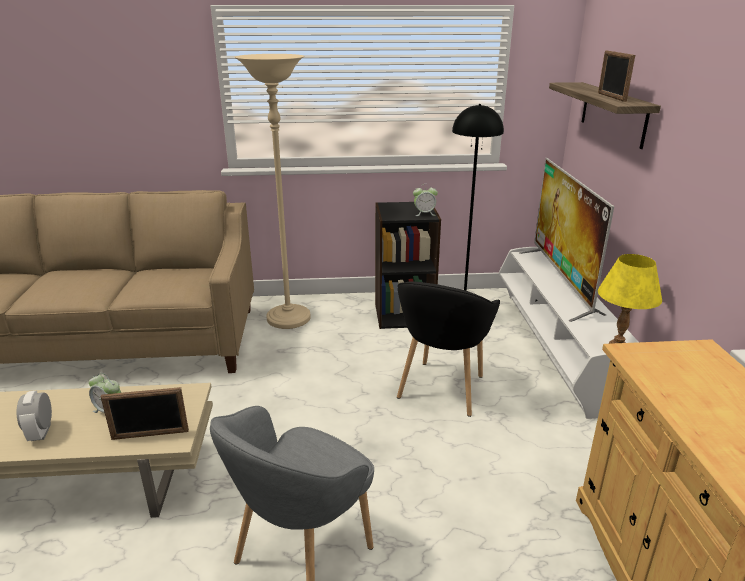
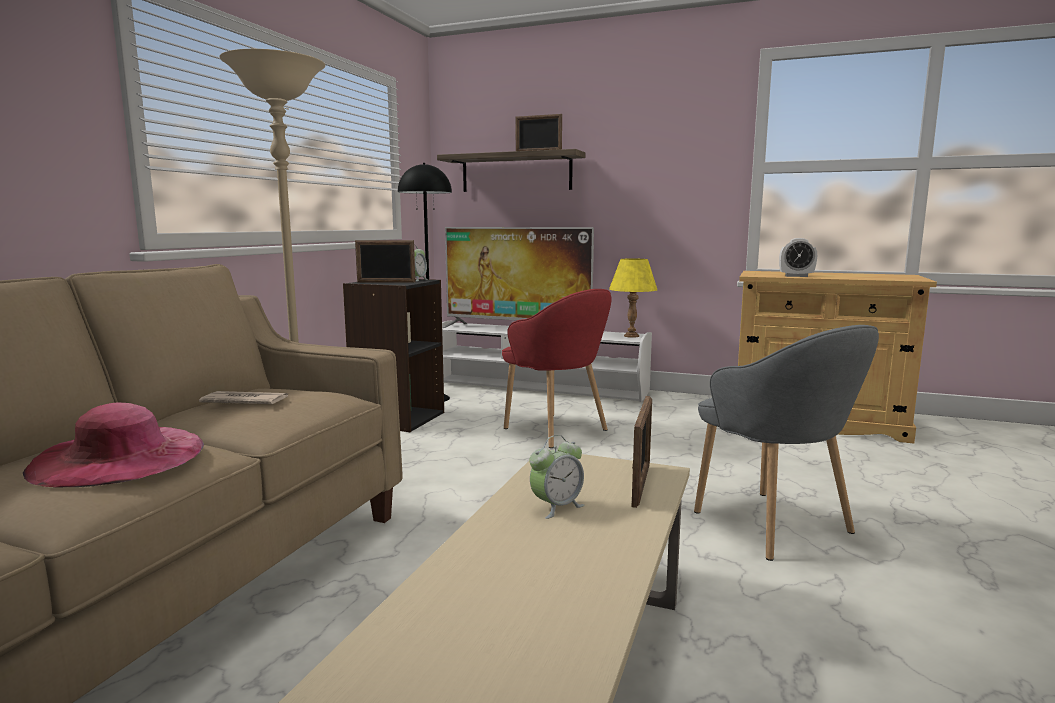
camera: 65 degrees left, 15 degrees down
alarm clock [17,391,52,441] -> alarm clock moved to [779,238,817,277]
black armchair [397,281,500,417] -> red armchair [502,289,611,448]
none -> pink hat [23,402,204,487]
none -> newspaper [199,391,288,404]
none -> picture frame [355,240,415,283]

